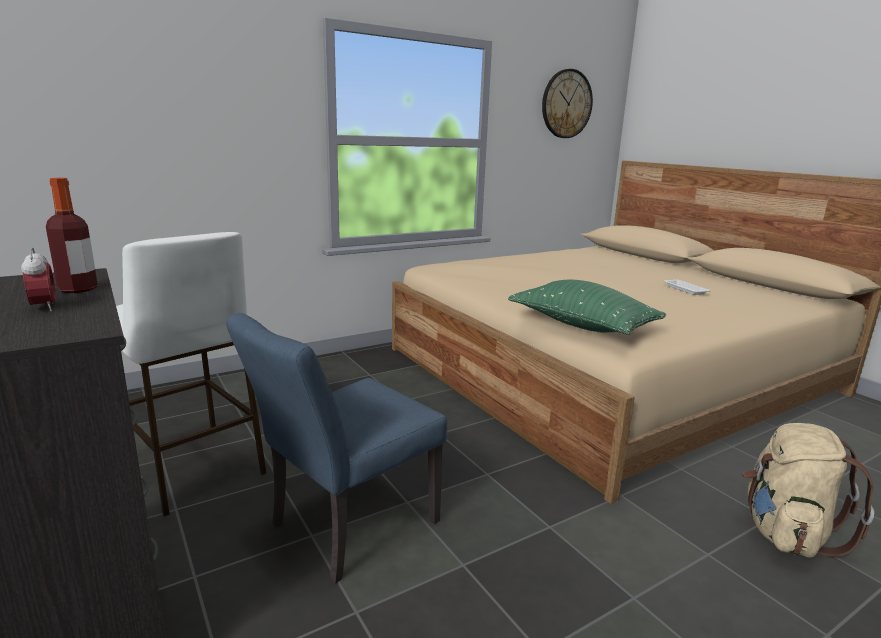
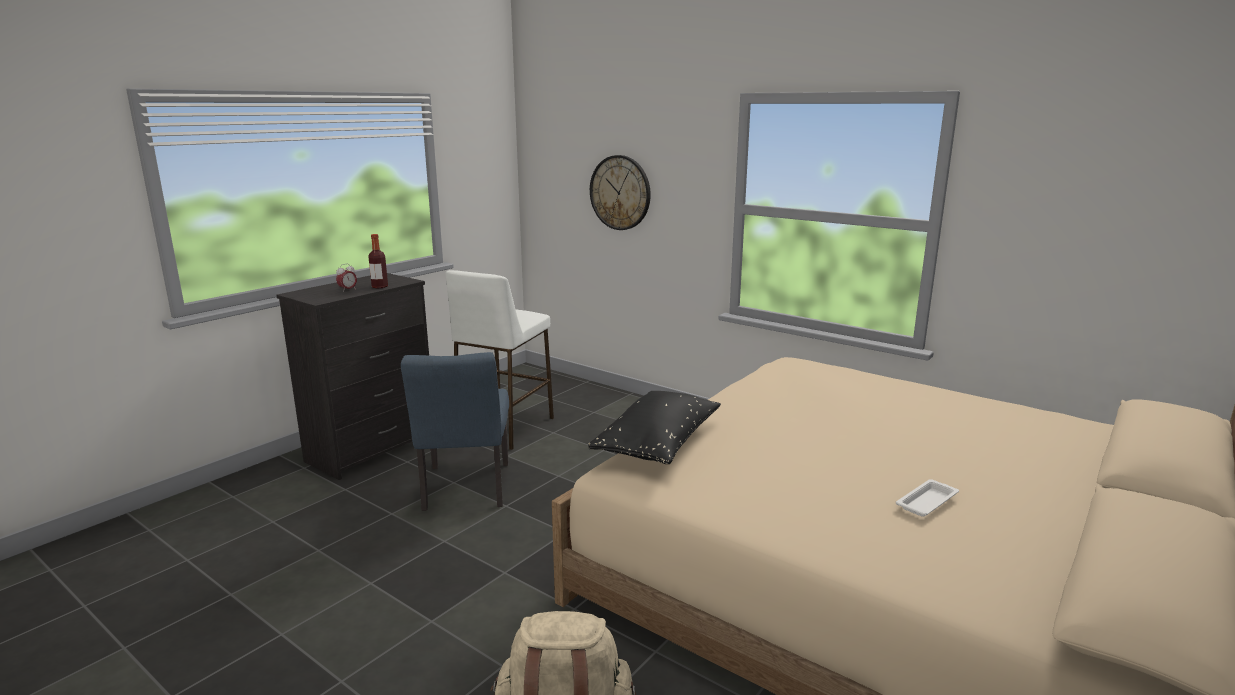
camera: 70 degrees right, 0 degrees up
blue chair [226,313,447,584] -> blue chair turned 120 degrees counterclockwise [401,352,509,511]
green pillow [508,280,666,335] -> black pillow [588,391,721,464]
wall clock [542,69,593,138] -> wall clock moved to [590,155,651,230]

